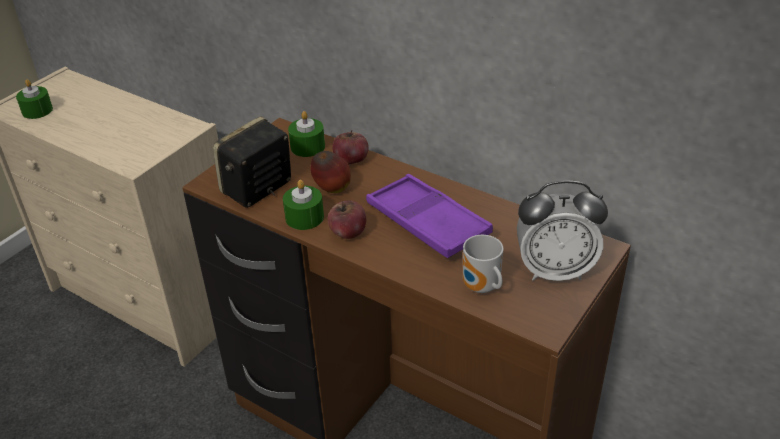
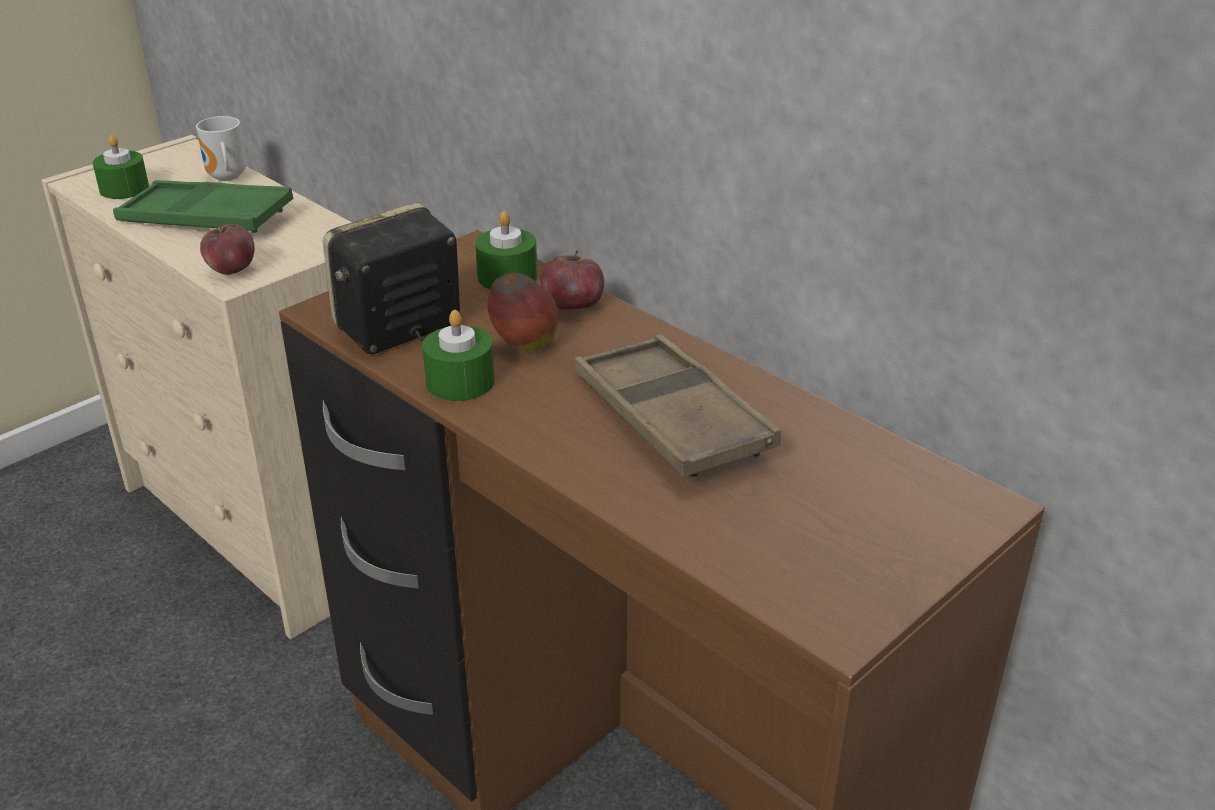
camera: 10 degrees right, 5 degrees down
apple [327,200,366,239] -> apple moved to [200,221,255,275]
purple tray [366,174,493,258] -> brown tray [575,334,781,477]
mug [463,235,503,293] -> mug moved to [196,116,246,181]
alarm clock [517,180,608,281] -> none
none -> green tray [113,180,294,233]

